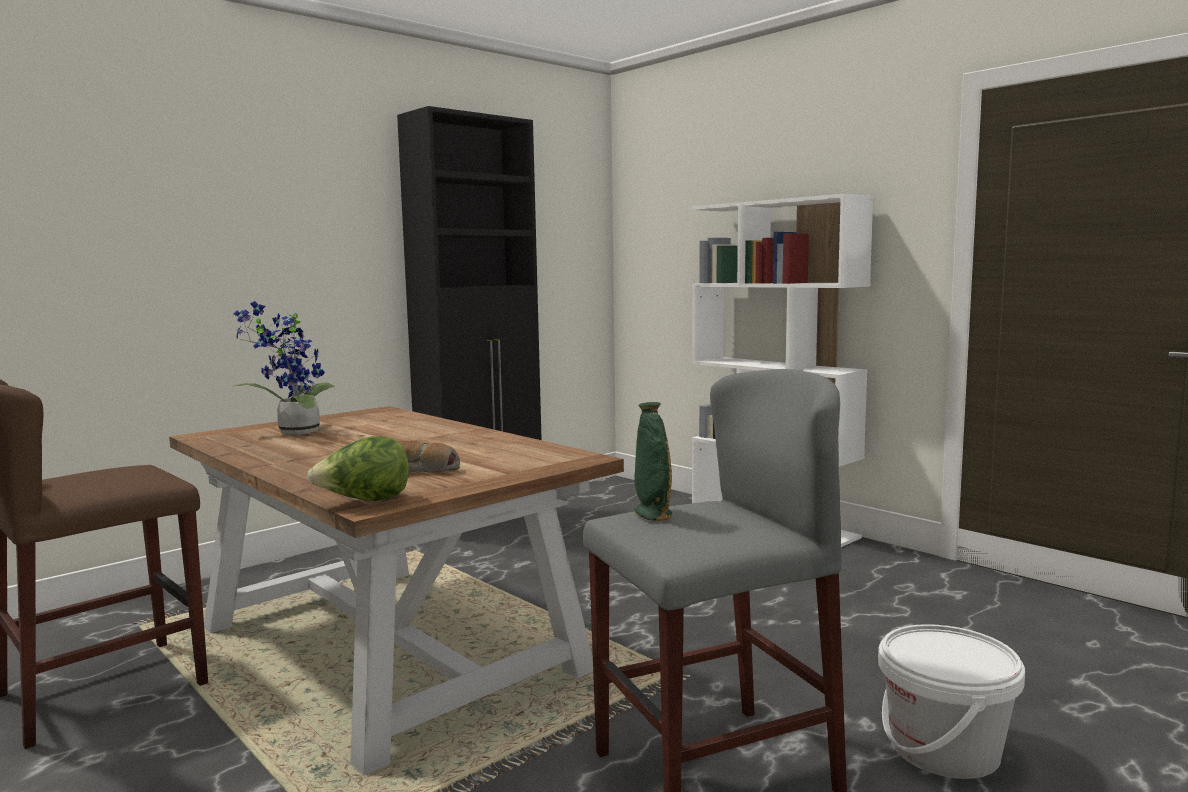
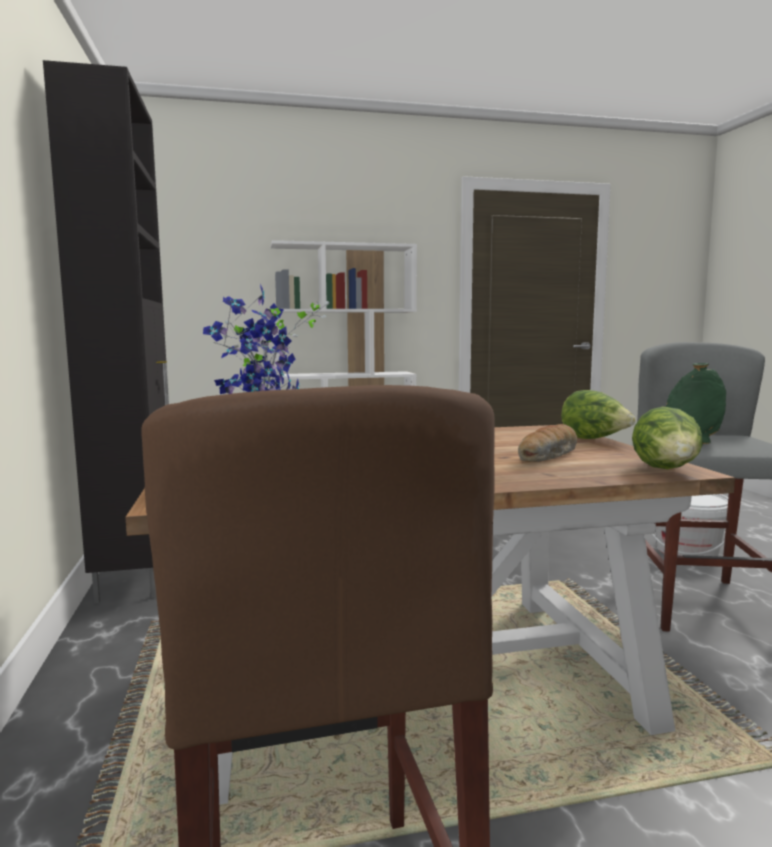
camera: 60 degrees left, 0 degrees up
none -> lettuce [561,390,636,439]

